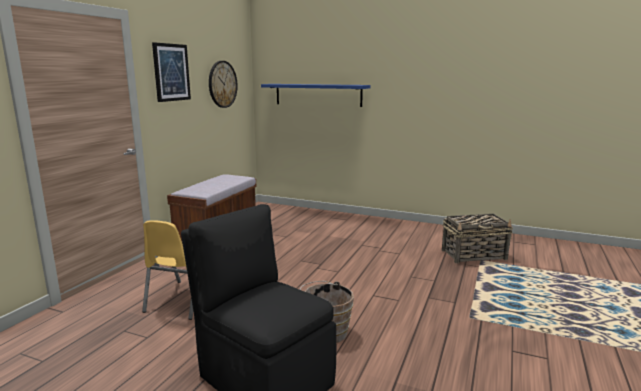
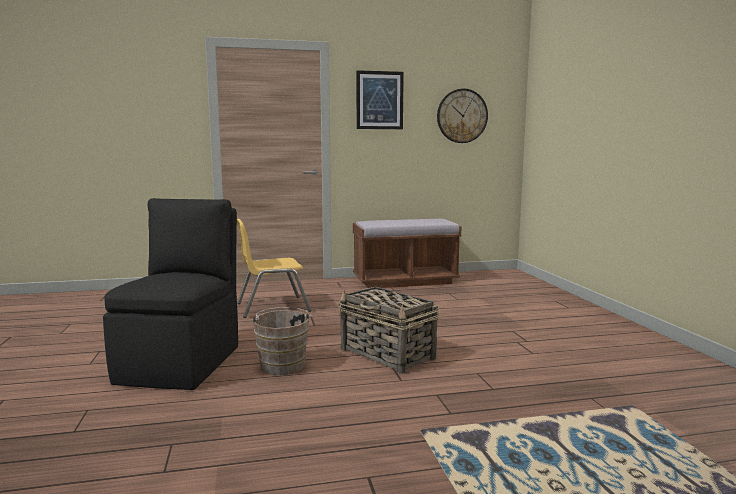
camera: 55 degrees right, 5 degrees down
blue shelf [261,84,370,107] -> none
basket [442,214,513,263] -> basket moved to [338,286,439,374]

